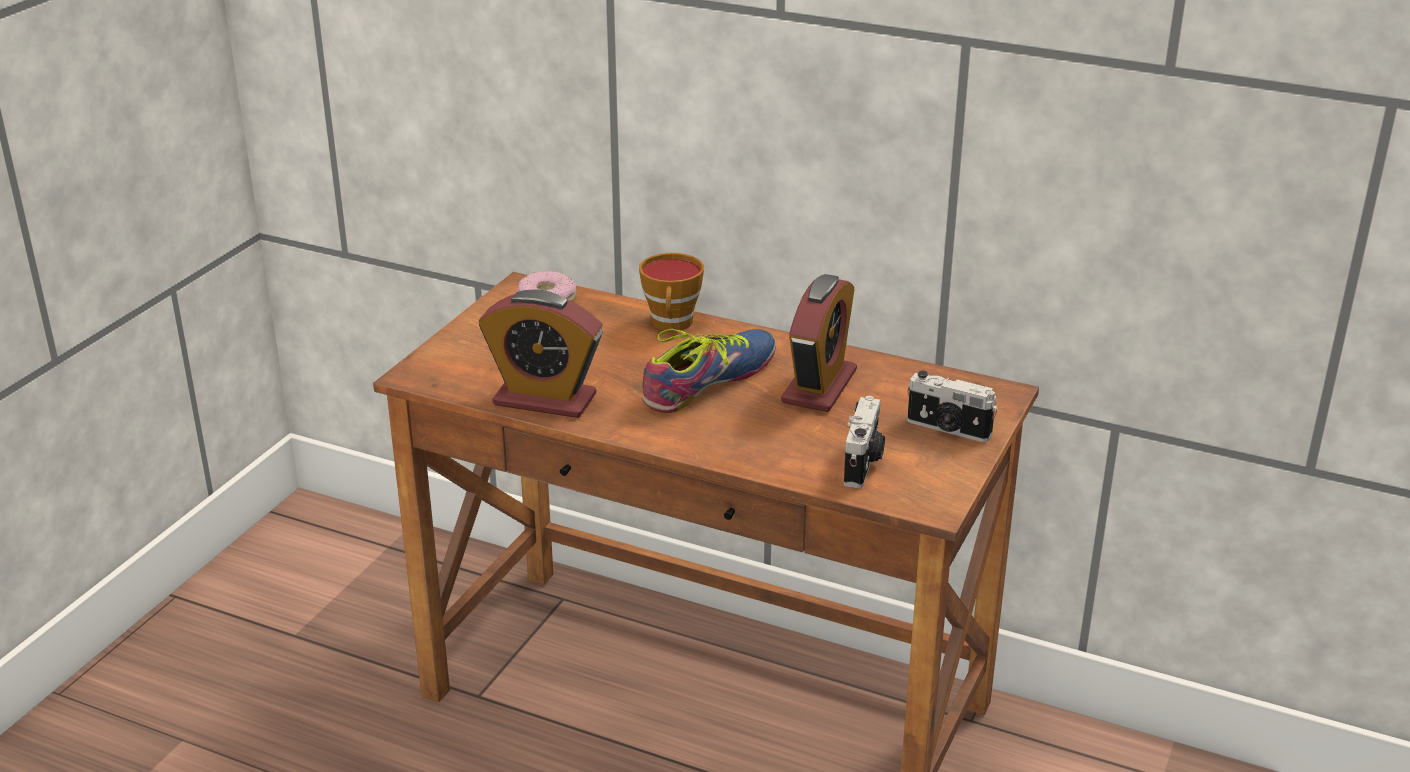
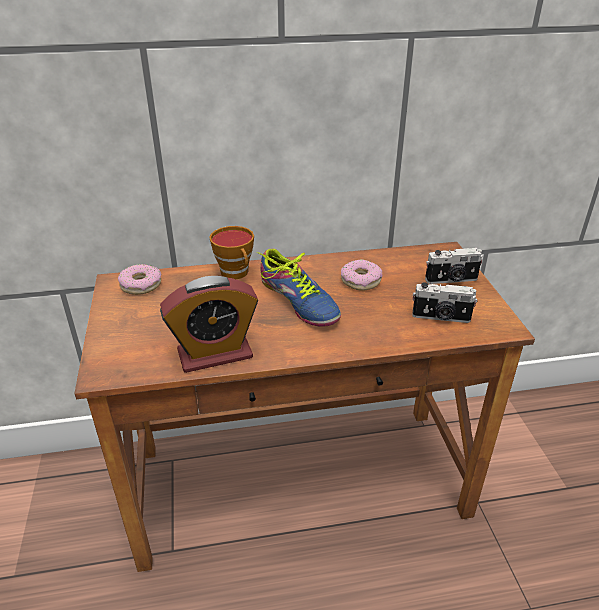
camera: 35 degrees left, 5 degrees up
shoe [643,329,776,413] -> shoe turned 135 degrees clockwise [257,249,341,327]
alarm clock [781,274,857,412] -> donut [341,260,382,291]
camera [844,396,885,488] -> camera turned 120 degrees clockwise [413,282,477,323]

